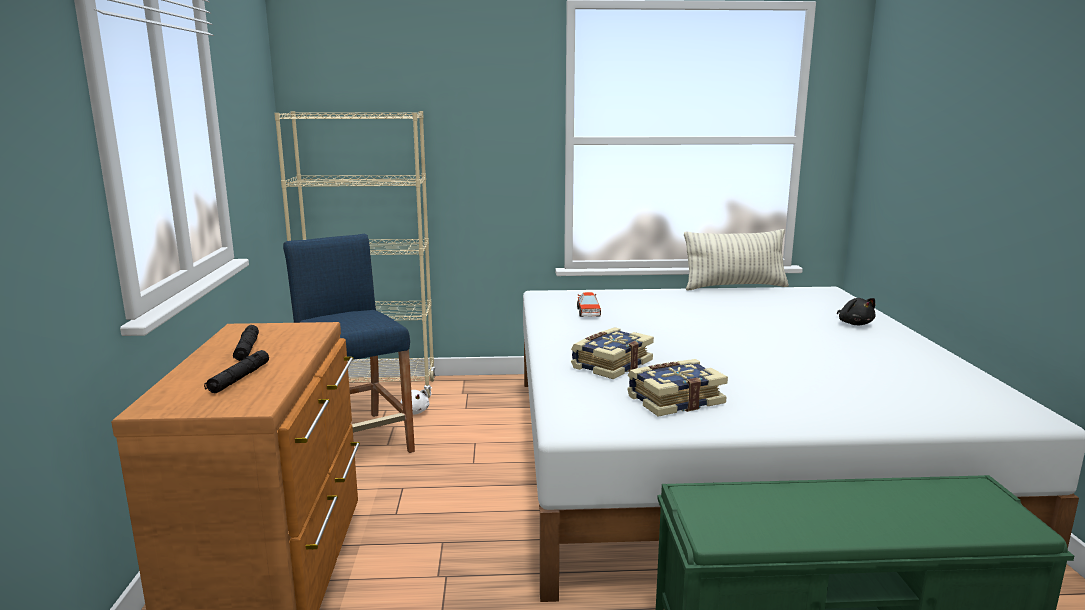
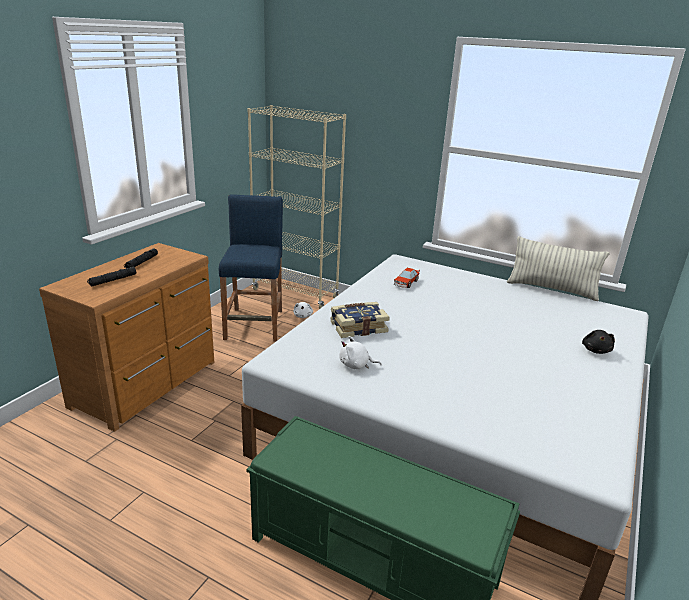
camera: 30 degrees right, 10 degrees up
book [627,359,728,417] -> white plush toy [339,336,382,369]

